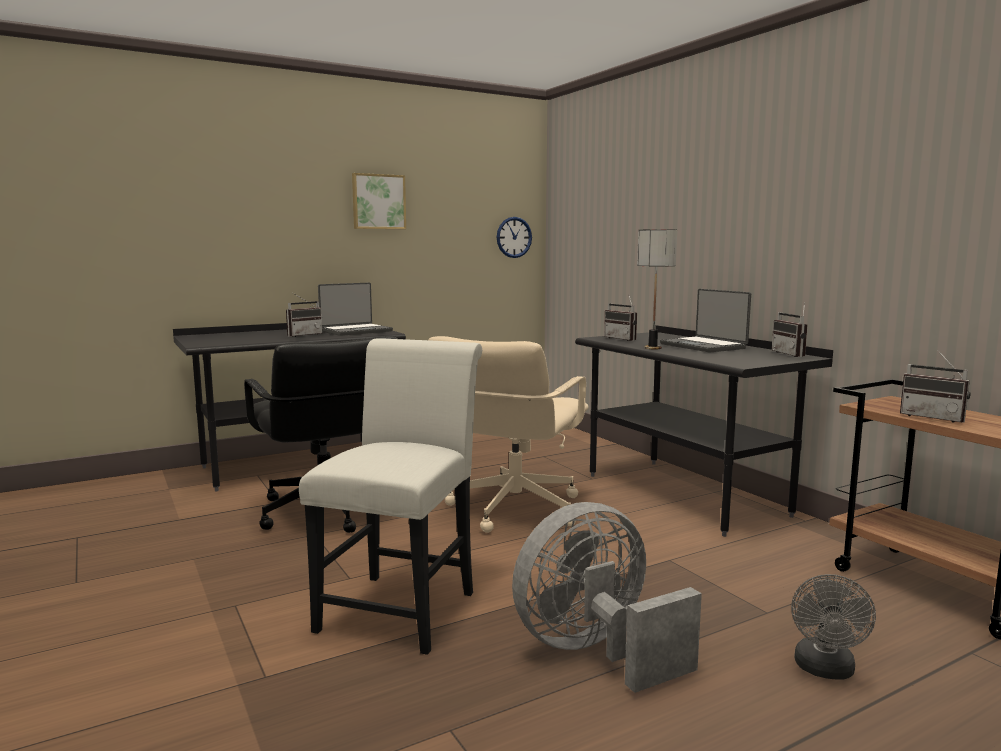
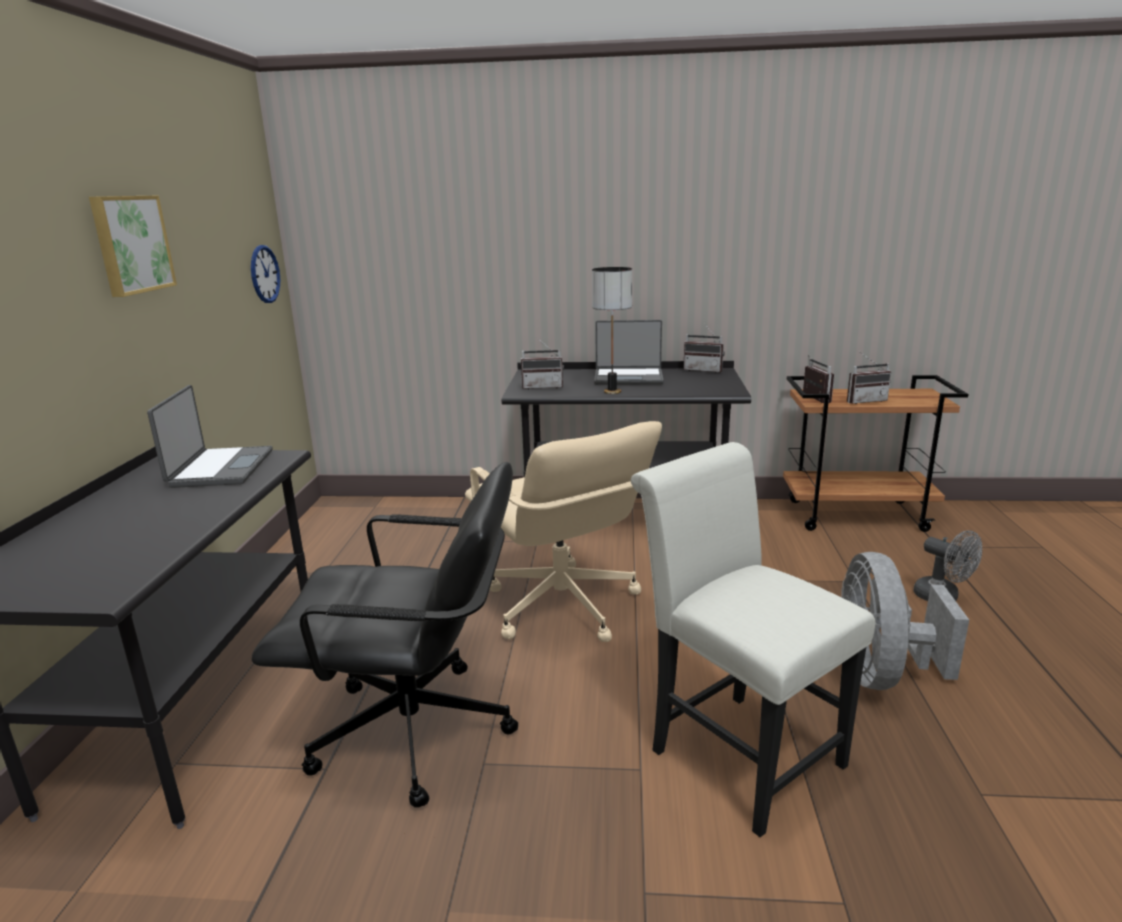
camera: 55 degrees left, 10 degrees up
radio [286,293,322,337] -> radio moved to [803,356,834,404]

